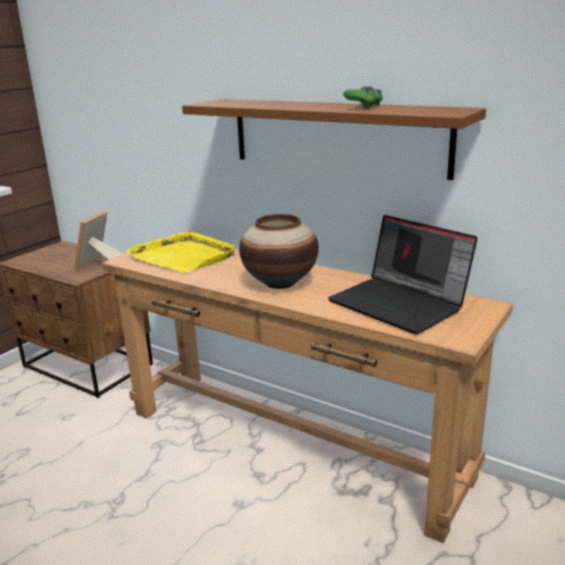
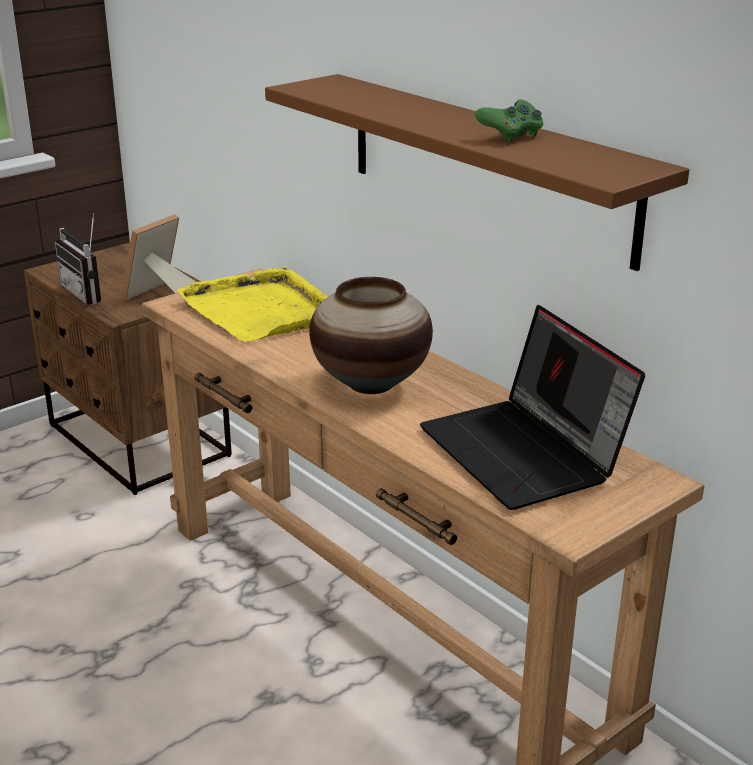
camera: 15 degrees right, 5 degrees up
none -> radio [55,214,101,305]

